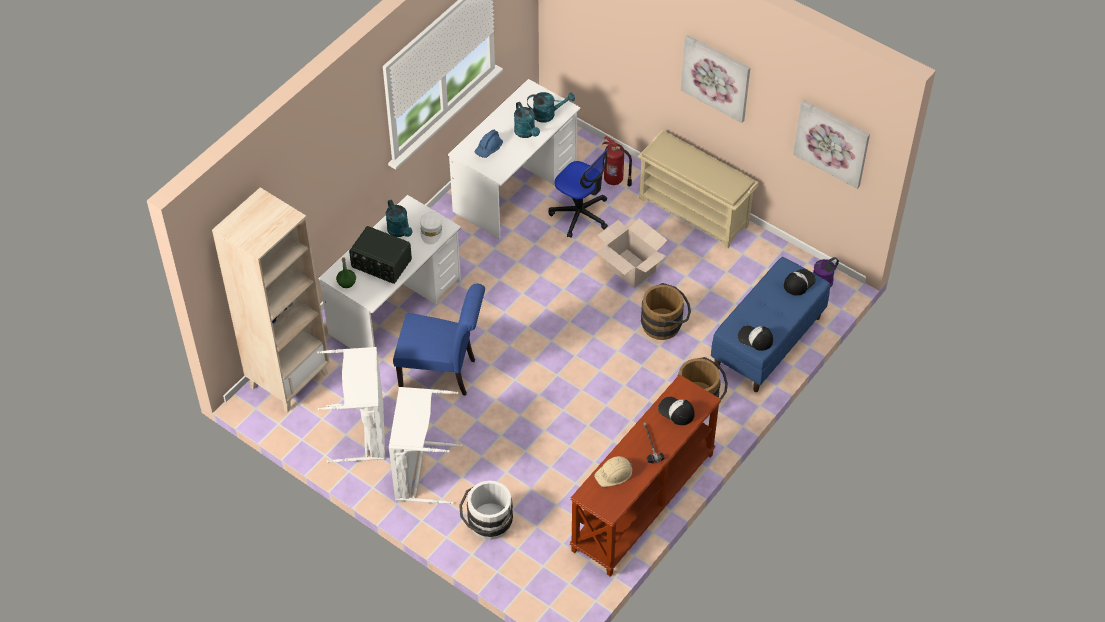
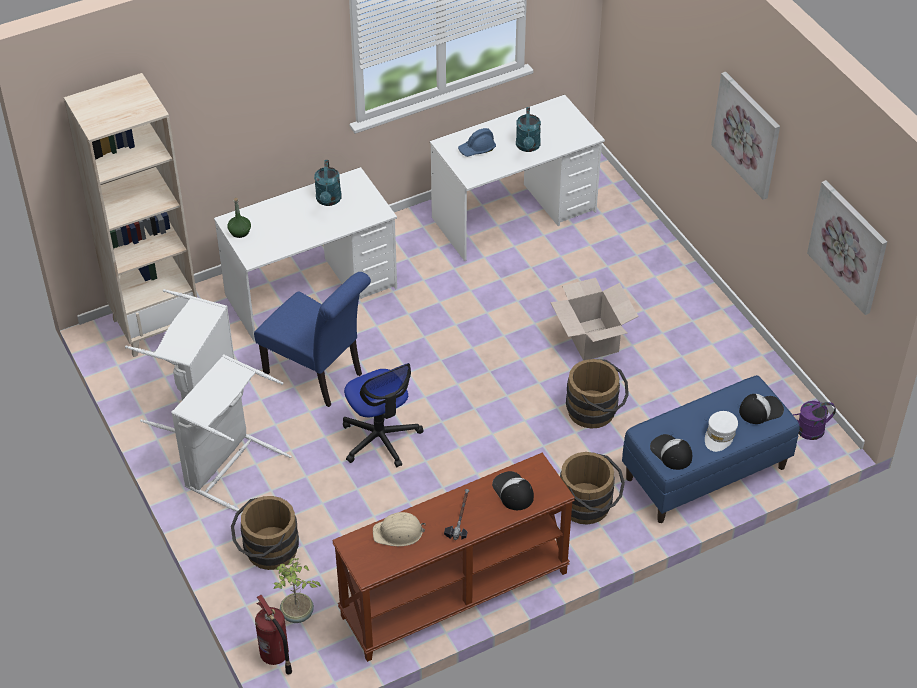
camera: 25 degrees right, 5 degrees down
radio [349,226,412,284] -> none
white cap [420,212,442,245] -> white cap moved to [705,411,738,452]
white bucket [459,480,513,540] -> brown bucket [231,496,299,570]
turquoise watering can [527,92,575,122] -> none
office chair [549,148,609,238] -> office chair moved to [343,363,424,467]
fire extinguisher [602,136,632,187] -> fire extinguisher moved to [255,595,292,675]
beige shoe rack [638,130,759,248] -> none
none -> potted plant [273,558,321,623]

